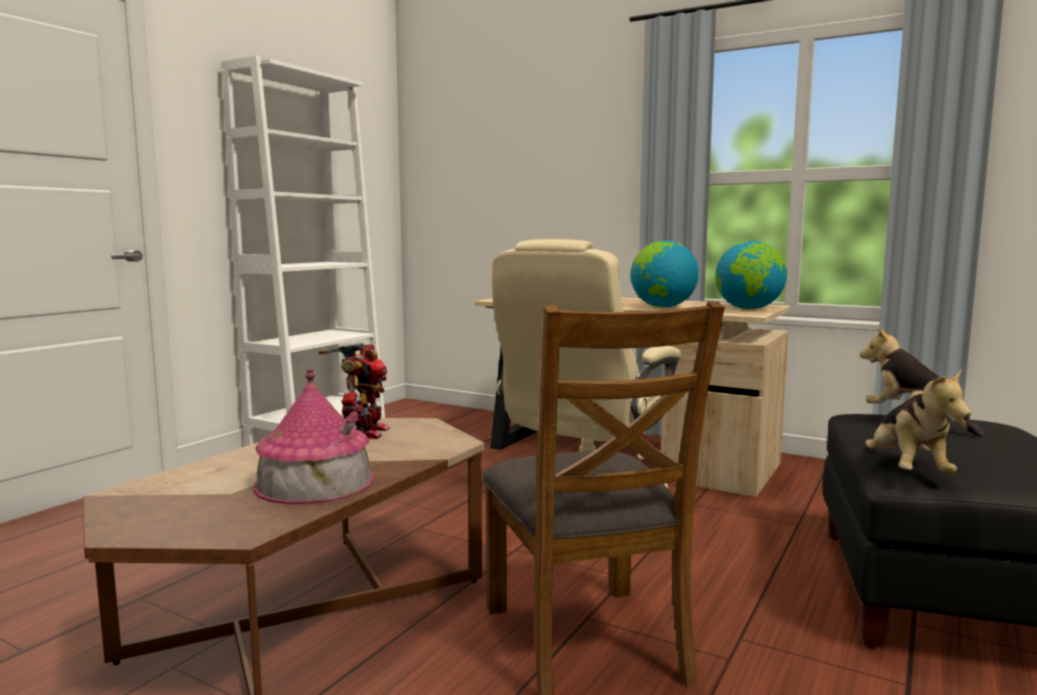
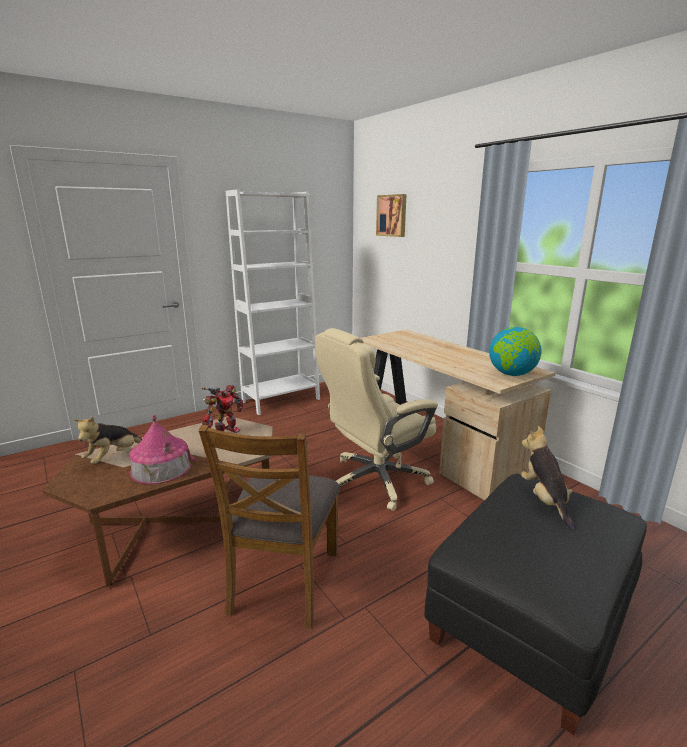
camera: 25 degrees right, 10 degrees up
globe [631,241,699,308] -> none
plush toy [865,368,971,473] -> plush toy moved to [73,416,142,464]
none -> picture [376,194,407,237]

